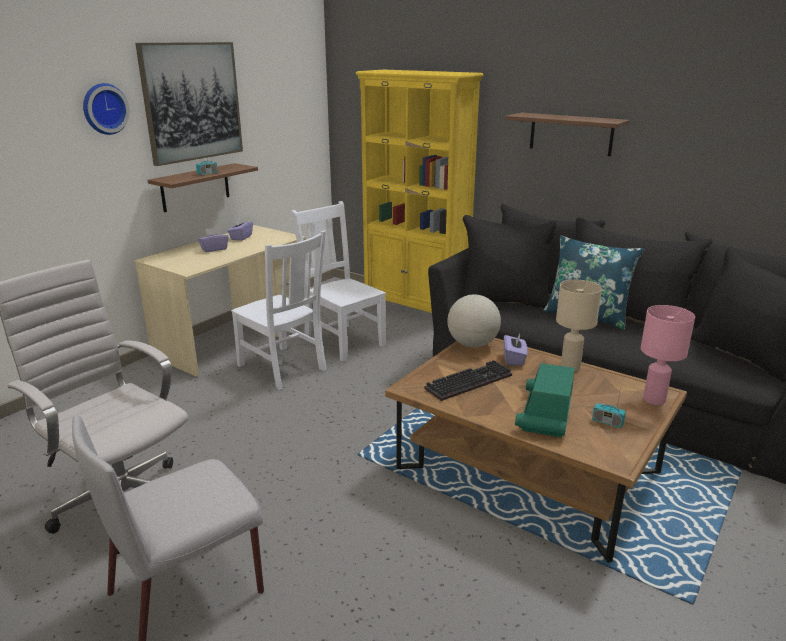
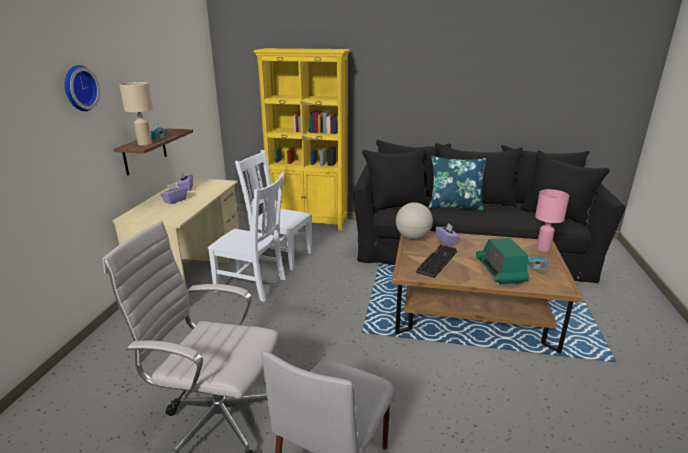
camera: 25 degrees left, 0 degrees up
picture [135,42,243,166] -> none
shelf [505,113,630,156] -> none
beige table lamp [556,280,602,371] -> beige table lamp moved to [119,82,153,146]

